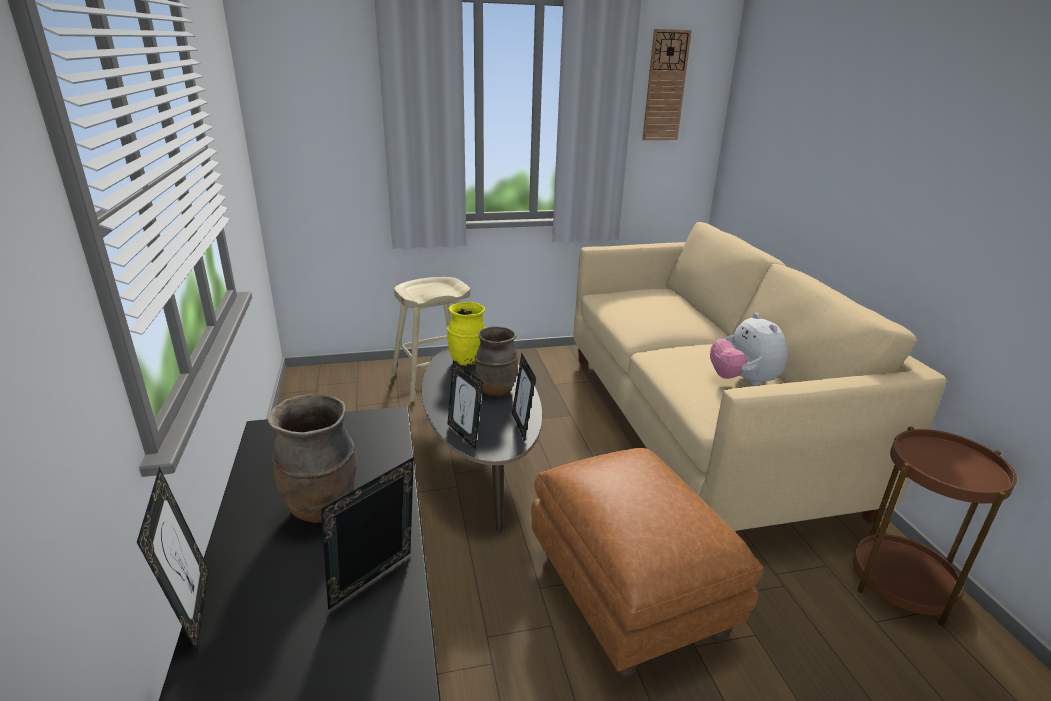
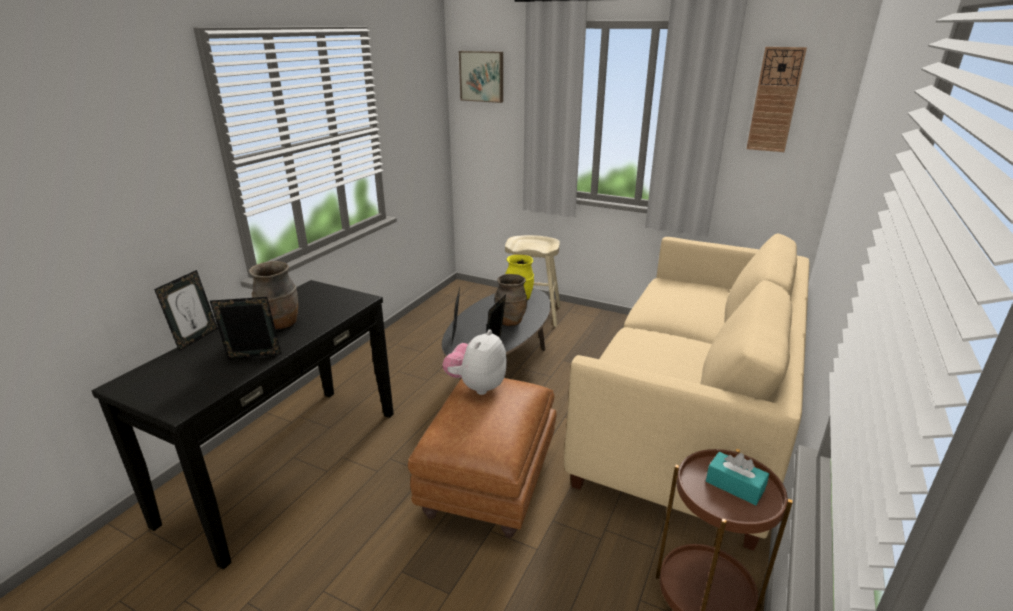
camera: 40 degrees right, 0 degrees up
plush toy [710,313,787,386] -> plush toy moved to [443,330,507,395]
none -> picture [459,51,503,103]
none -> turquoise tissue box [706,452,769,505]

